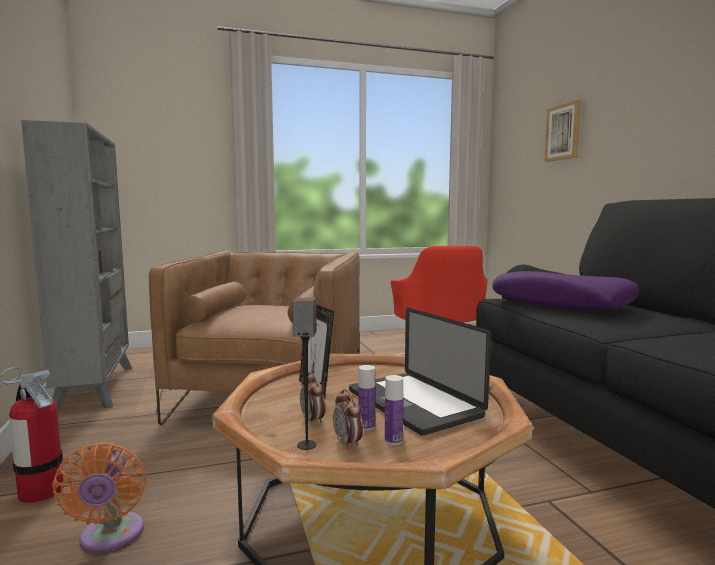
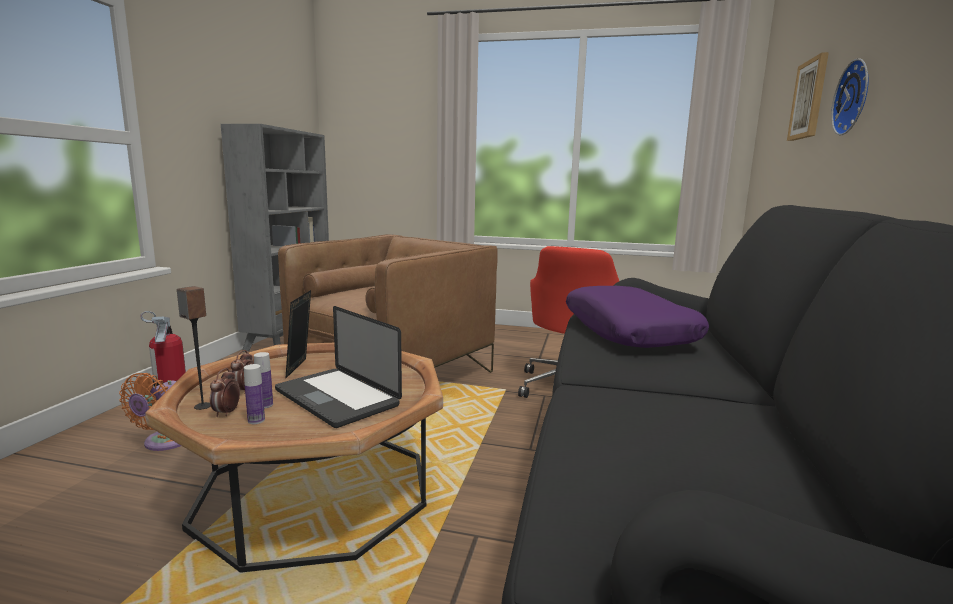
camera: 30 degrees right, 5 degrees up
laptop [349,308,491,435] -> laptop turned 45 degrees counterclockwise [275,306,402,428]
none -> wall clock [831,58,868,135]

